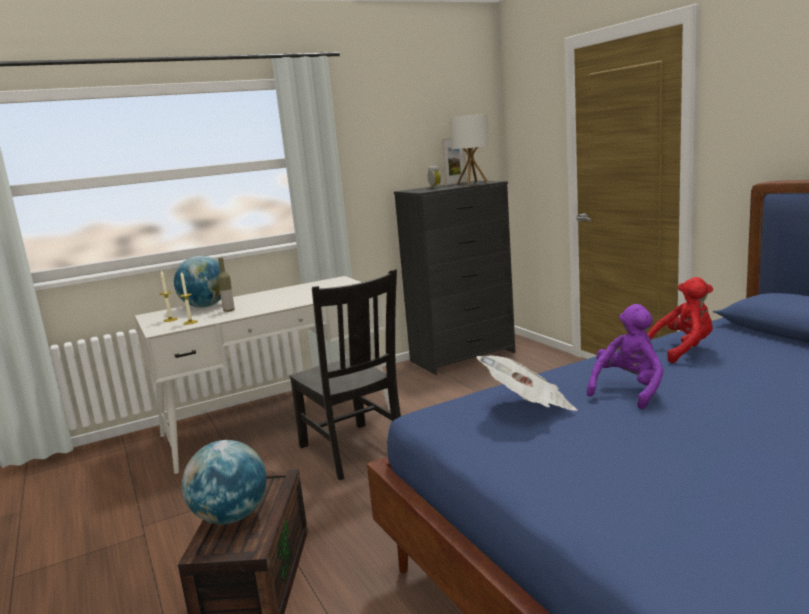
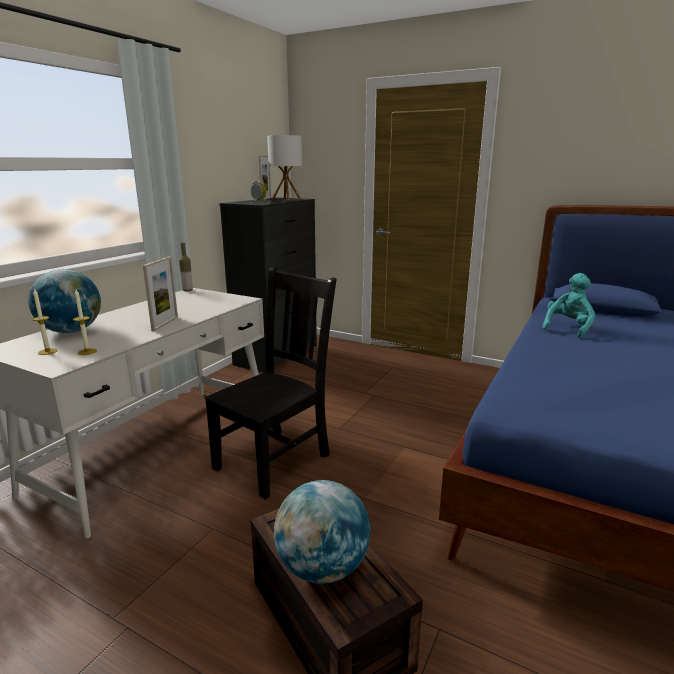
camera: 35 degrees left, 5 degrees up
bottle [217,258,234,312] -> bottle moved to [179,243,193,291]
black chair [289,269,401,480] -> black chair turned 75 degrees counterclockwise [205,267,337,500]
newspaper [477,355,578,411] -> none
purple plush toy [587,304,664,409] -> none
red plush toy [647,277,713,363] -> turquoise plush toy [542,273,595,338]
none -> picture frame [143,257,178,331]

